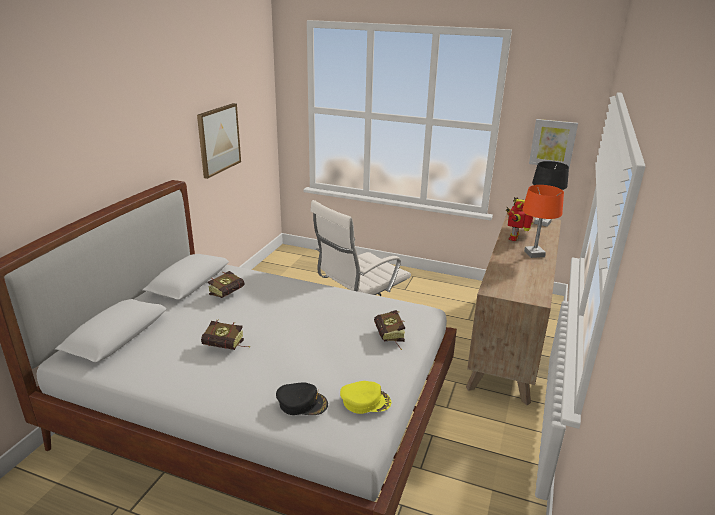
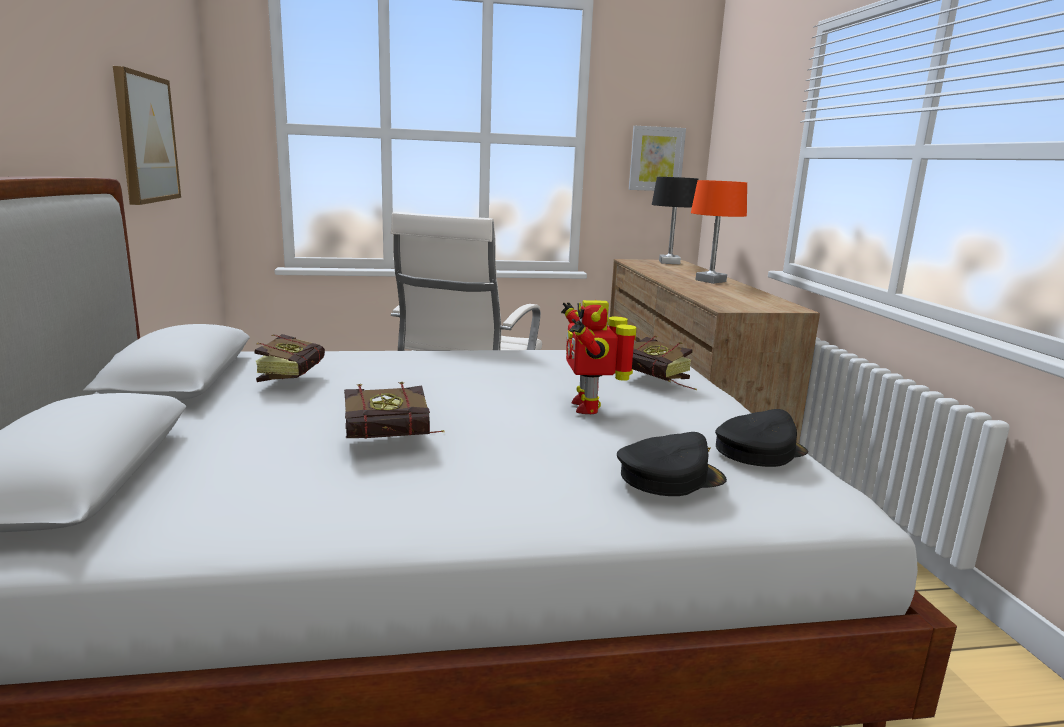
camera: 30 degrees left, 10 degrees down
yellow cap [340,381,391,414] -> black cap [715,409,808,467]
toy robot [505,197,533,241] -> toy robot moved to [561,300,636,414]

